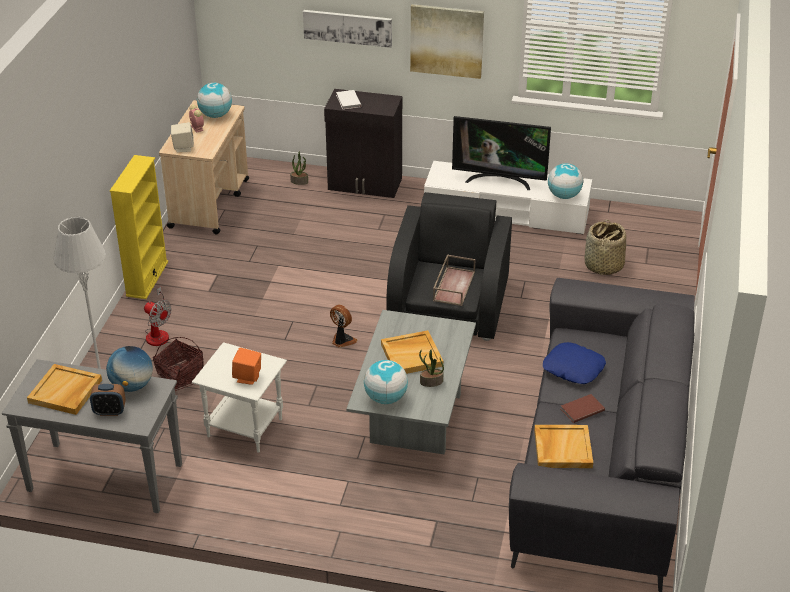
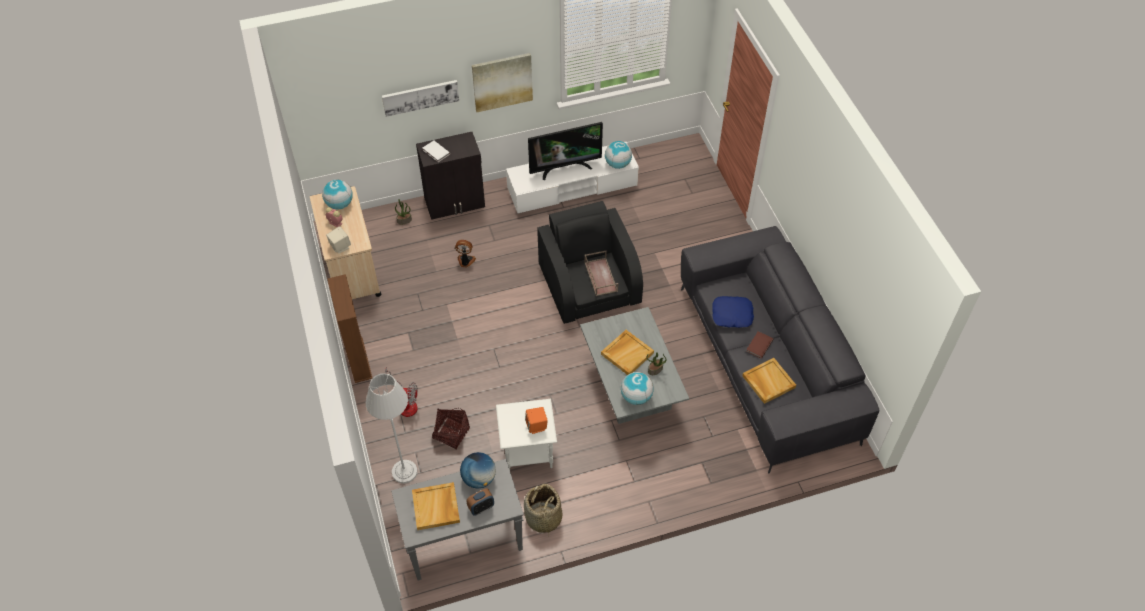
camera: 30 degrees left, 15 degrees up
yellow bookcase [110,155,168,299] -> brown bookcase [328,274,372,383]
fan [330,305,357,348] -> fan moved to [455,240,476,268]
basket [585,219,626,275] -> basket moved to [524,484,562,537]

